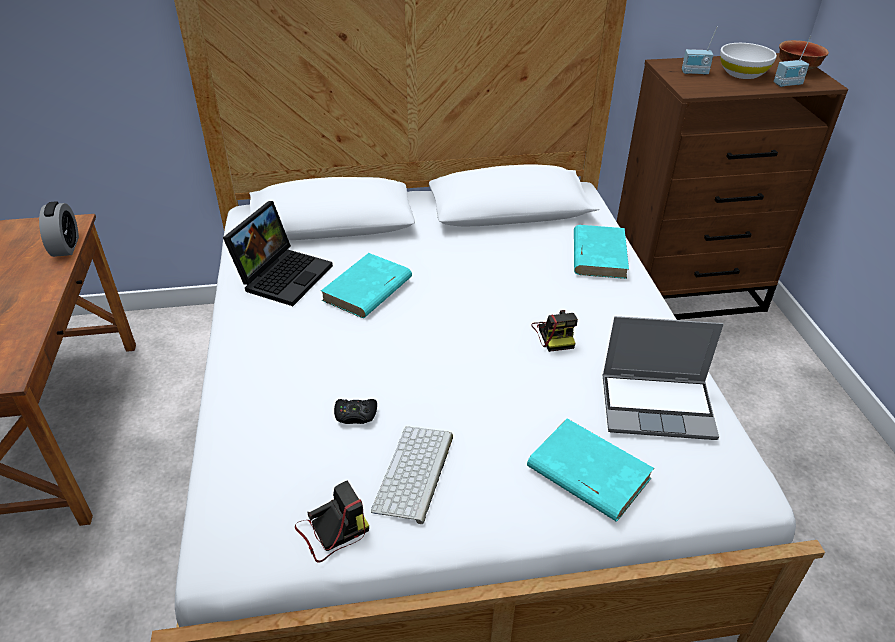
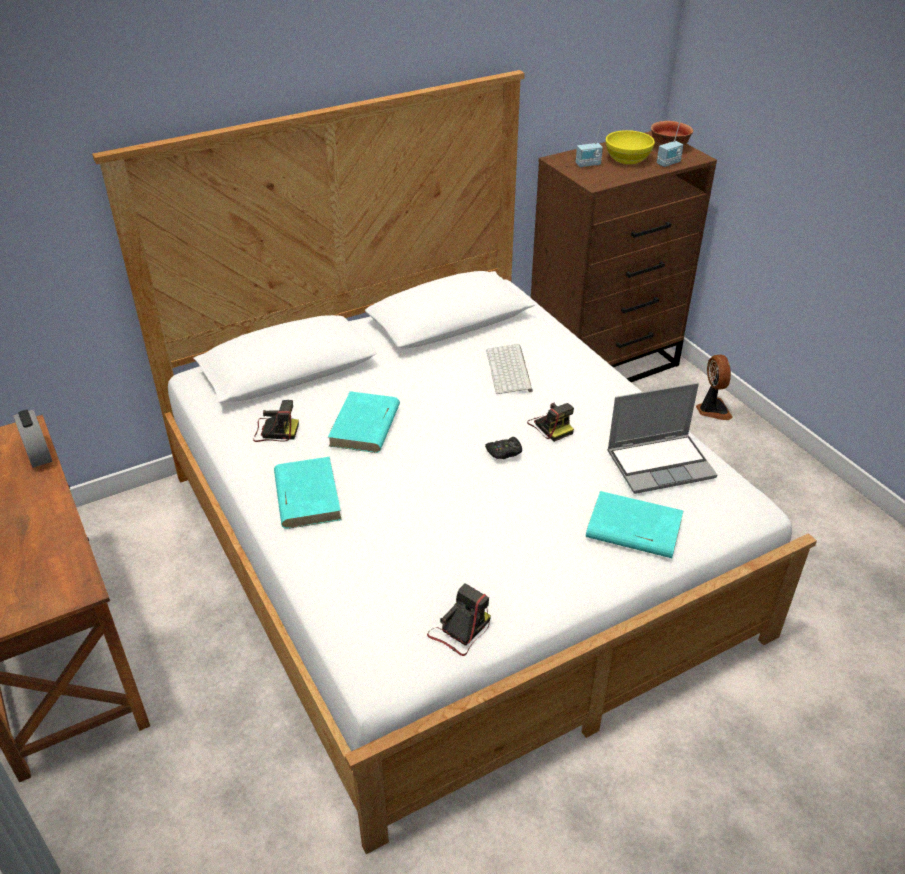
camera: 20 degrees left, 0 degrees up
laptop [223,201,333,306] -> camera [253,400,299,442]
black game controller [334,399,377,424] -> black game controller moved to [485,437,522,459]
keyboard [371,426,453,524] -> keyboard moved to [486,344,533,394]
turquoise book [574,225,629,279] -> turquoise book moved to [274,457,342,529]
white bowl [720,43,777,79] -> yellow bowl [606,130,655,164]
none -> fan [696,355,733,420]

